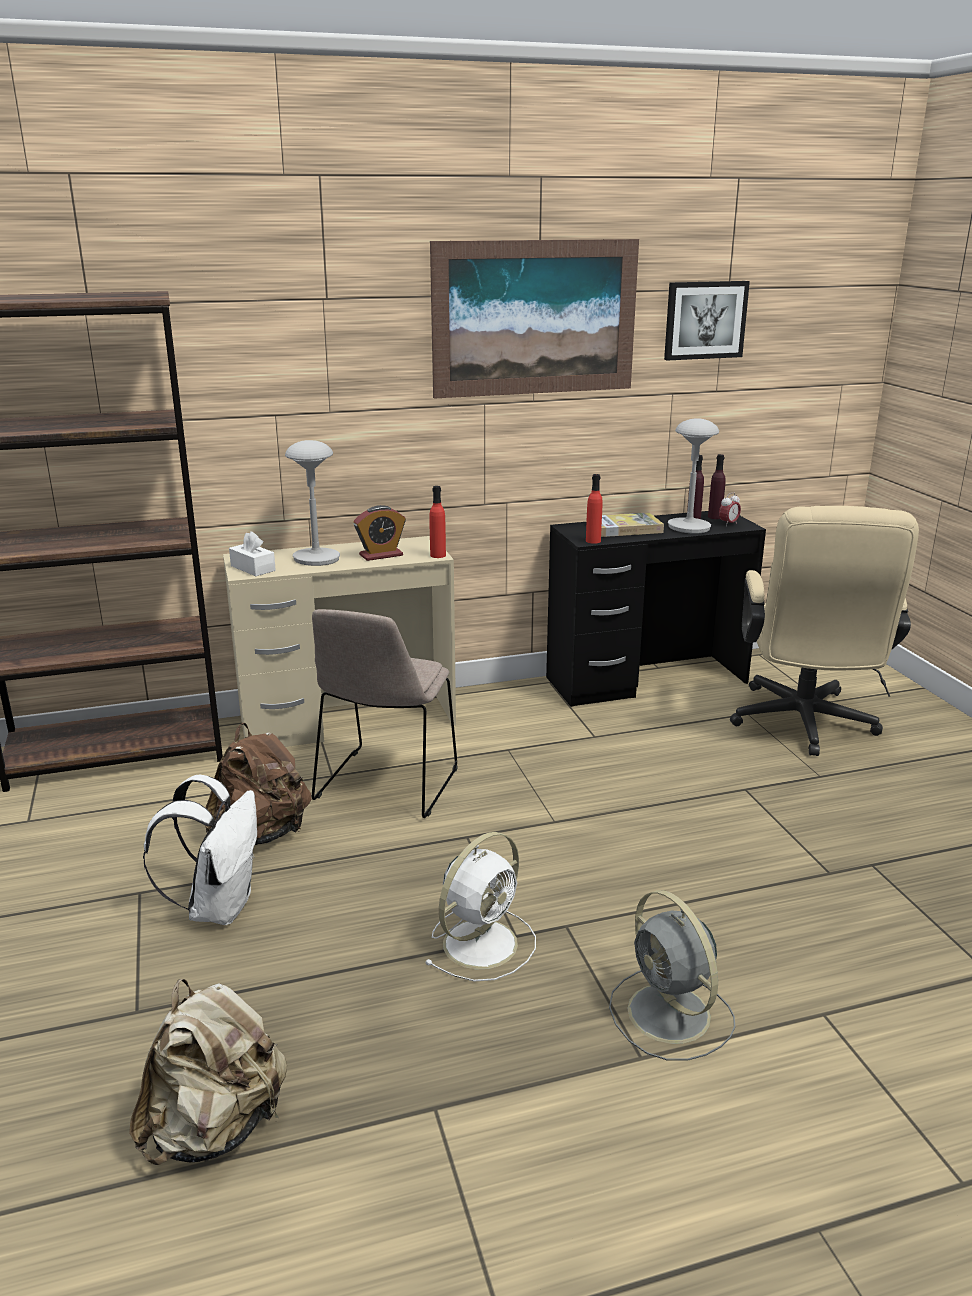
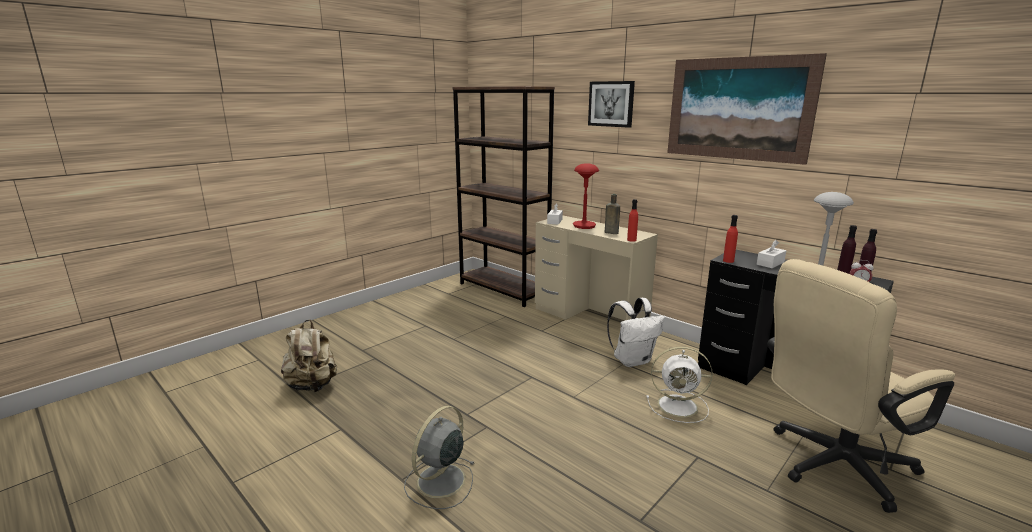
camera: 60 degrees right, 5 degrees down
white backpack [143,775,257,925] -> white backpack moved to [607,298,665,367]
brown backpack [205,723,311,845] -> none
grey table lamp [285,440,340,566] -> red table lamp [573,163,599,229]
beige chair [312,609,457,818] -> none
alarm clock [354,505,406,561] -> brown bottle [605,194,620,234]
white fan [424,832,536,981] -> white fan moved to [646,346,713,423]
book [601,512,664,537] -> white tissue box [757,240,786,268]
picture [664,281,750,360] -> picture moved to [588,81,635,128]

